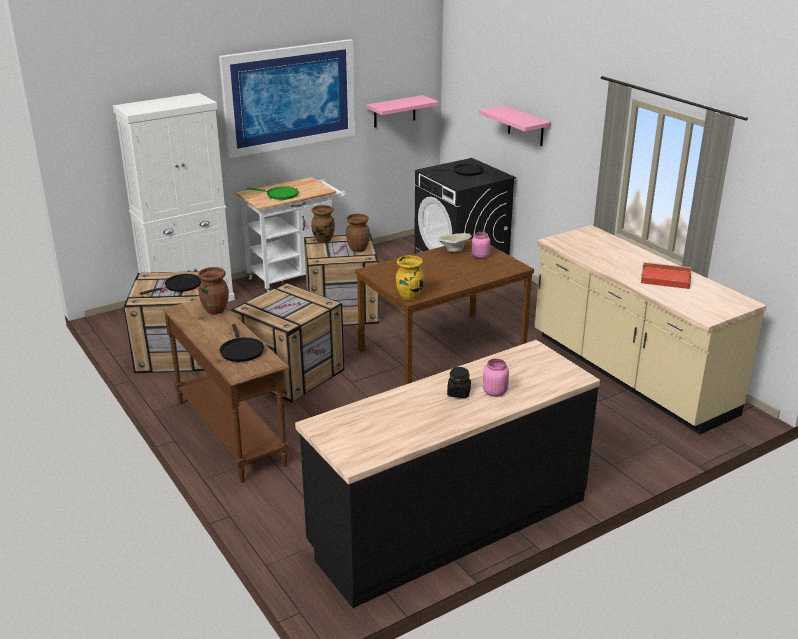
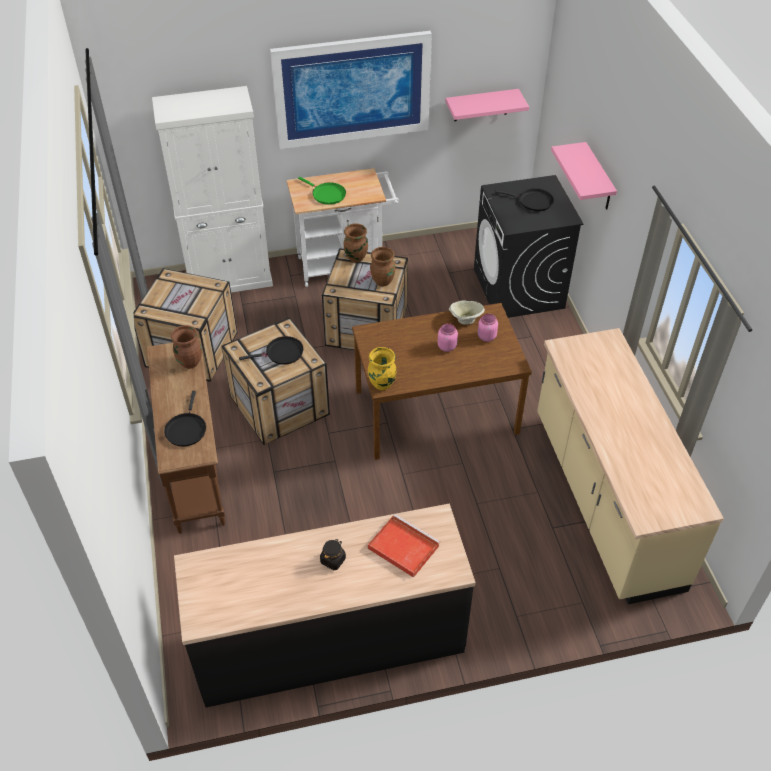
camera: 20 degrees right, 20 degrees up
black frying pan [140,274,201,295] -> black frying pan moved to [239,336,304,364]
pink jar [483,359,509,397] -> pink jar moved to [437,323,458,352]
red tray [641,262,691,289] -> red tray moved to [368,514,440,578]

